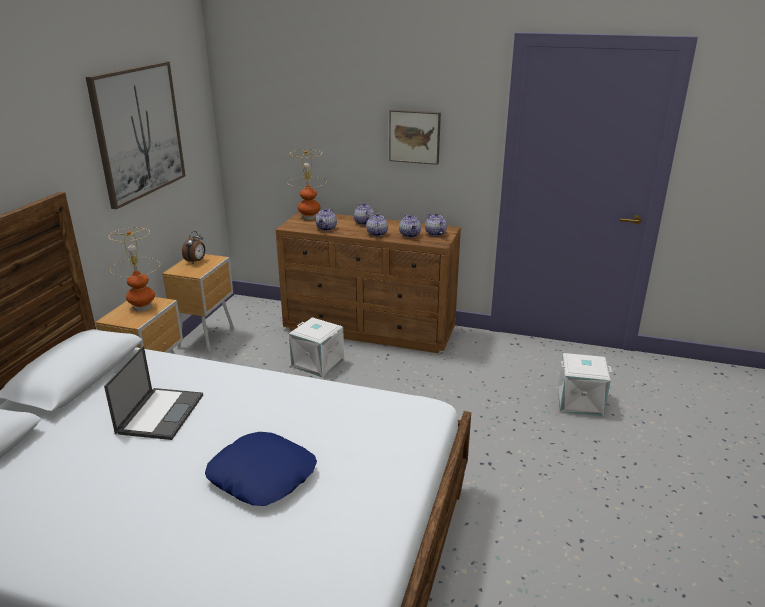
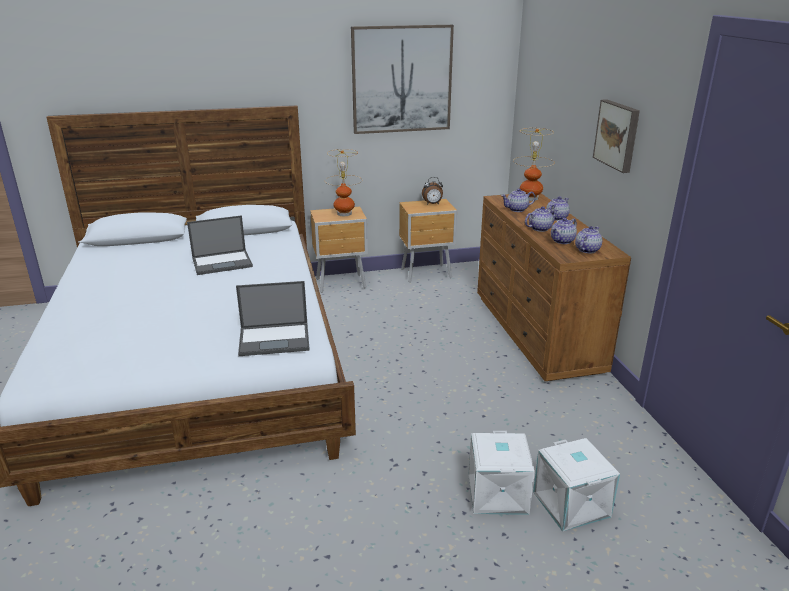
camera: 60 degrees right, 0 degrees up
blue pillow [205,432,317,506] -> none
white storage box [289,317,344,377] -> white storage box moved to [468,431,535,515]
none -> laptop [236,281,310,356]

